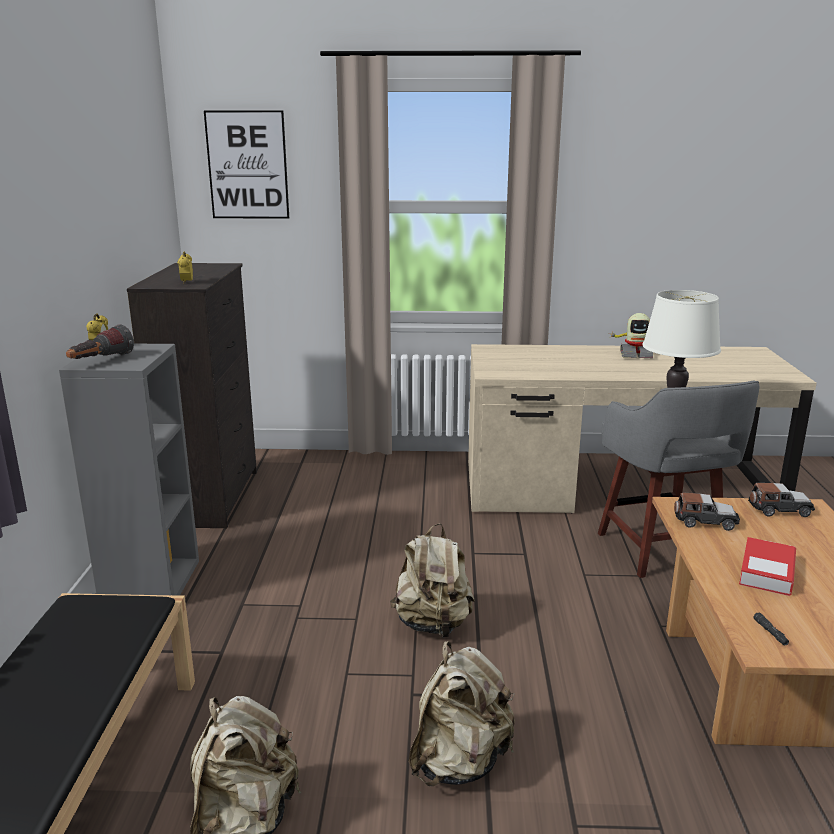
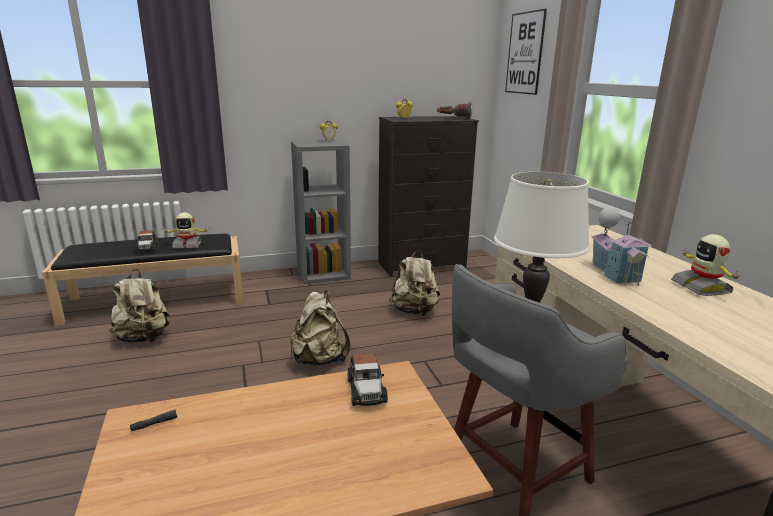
camera: 70 degrees right, 0 degrees up
flashlight [66,324,134,359] -> flashlight moved to [437,102,473,119]
beige backpack [408,641,515,786] -> beige backpack moved to [389,250,440,316]
book [739,537,796,596] -> none
toy car [748,483,815,517] -> toy car moved to [135,230,158,253]
none -> toy robot [163,213,208,249]
none -> toy house [591,207,653,286]

